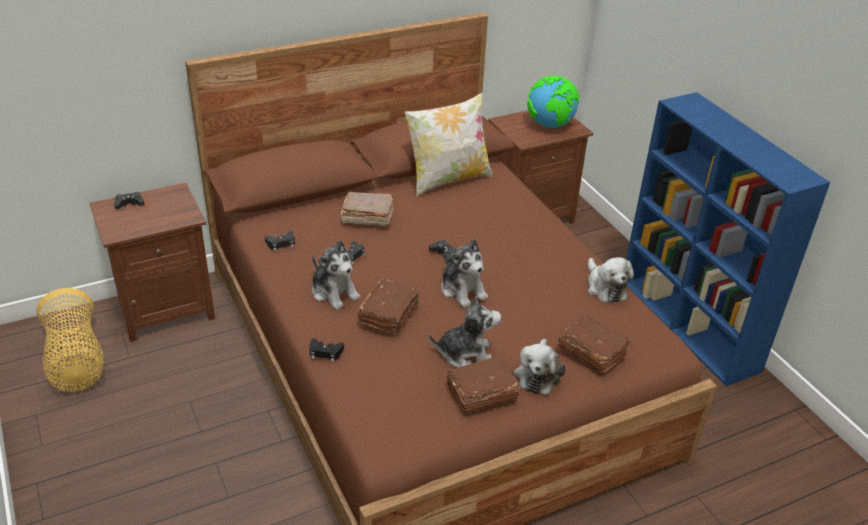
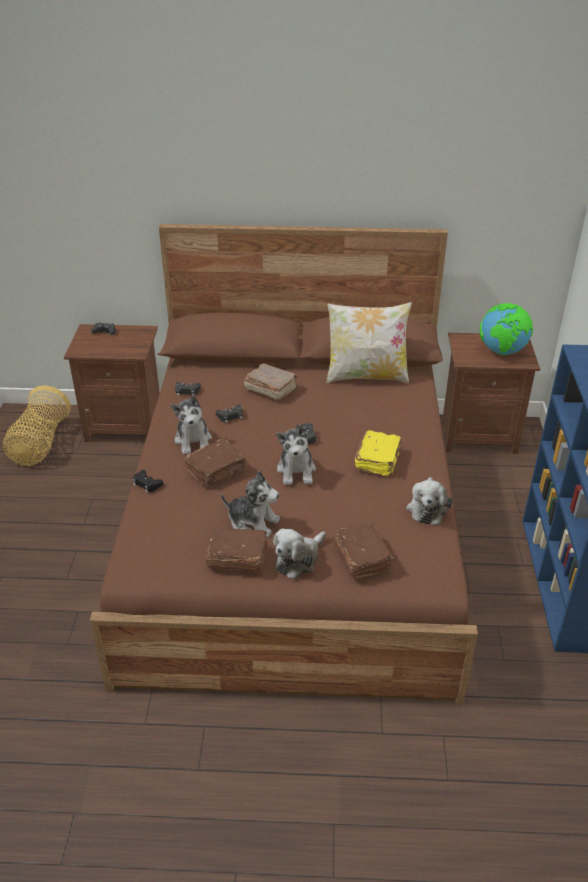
camera: 30 degrees right, 0 degrees up
none -> yellow book [355,430,401,476]

